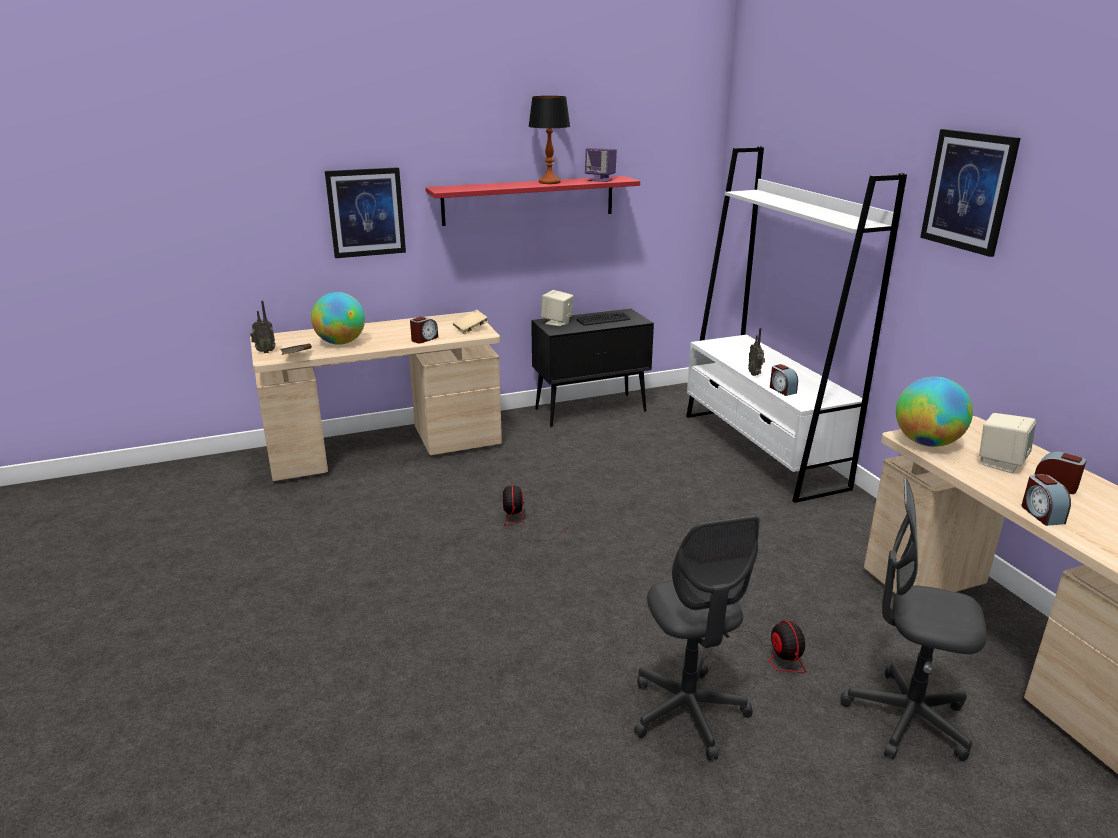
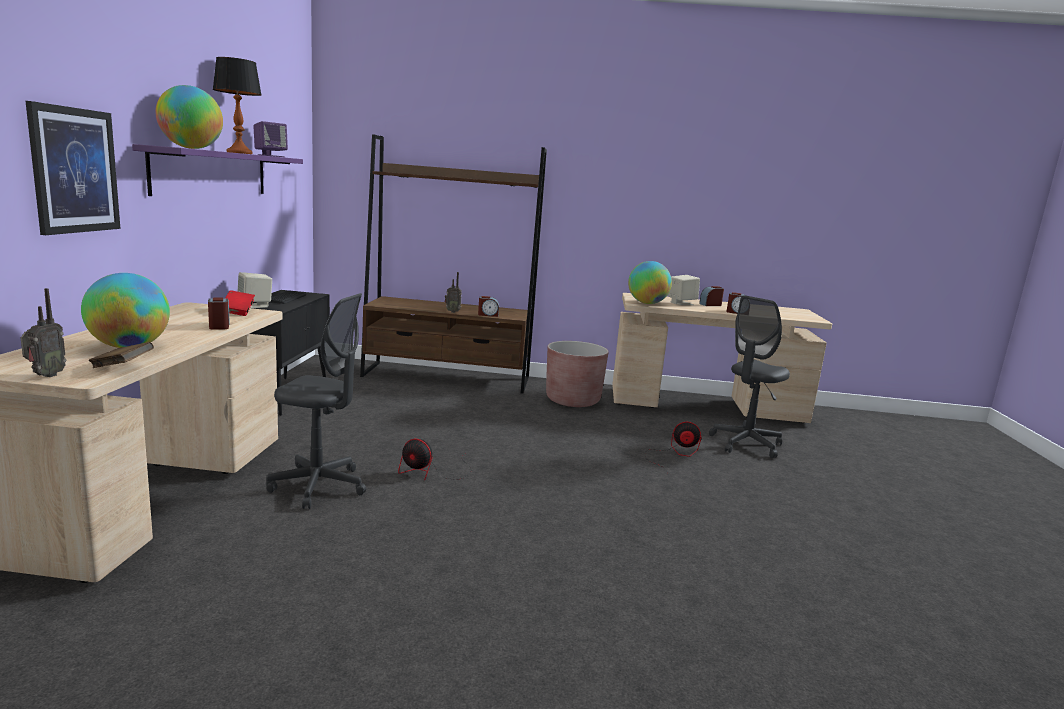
camera: 65 degrees left, 10 degrees down
red shelf [425,176,640,226] -> purple shelf [132,144,303,196]
beige book [453,310,488,334] -> red book [225,290,255,316]
grey office chair [634,516,760,761] -> grey office chair moved to [266,293,366,509]
white bookcase [686,146,907,503] -> brown bookcase [360,134,547,394]
picture [920,129,1021,257] -> none
none -> globe [155,85,223,149]
none -> brown planter [546,341,609,407]

